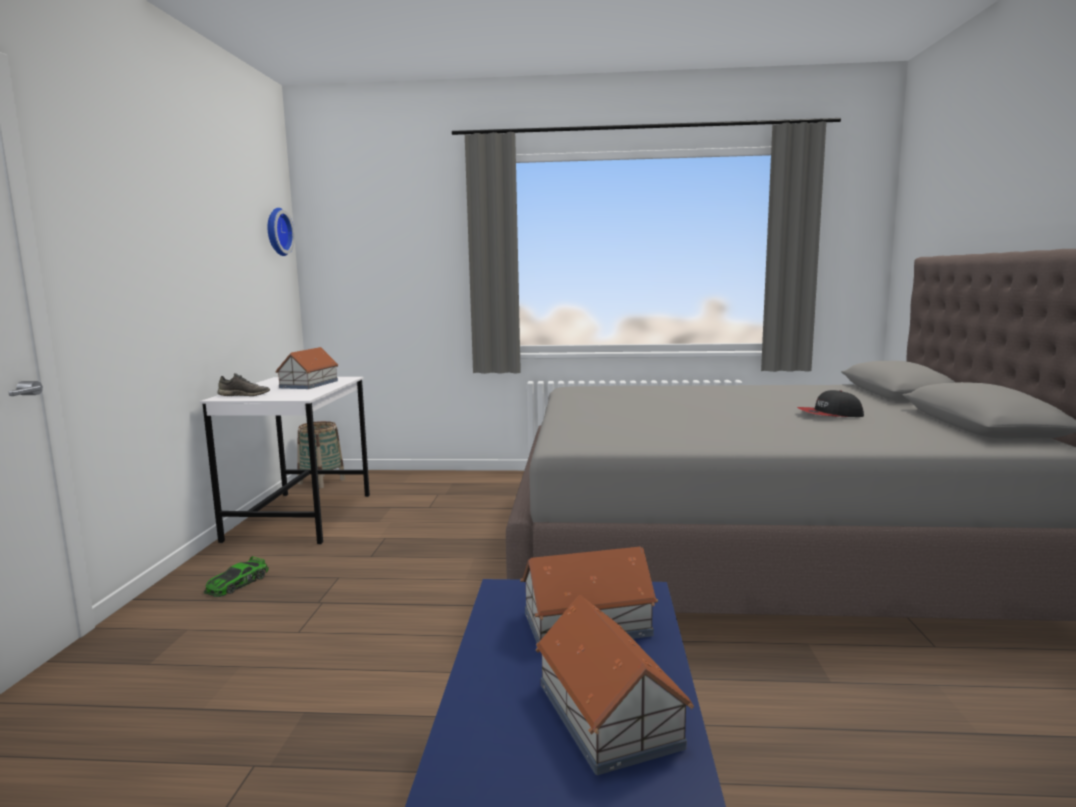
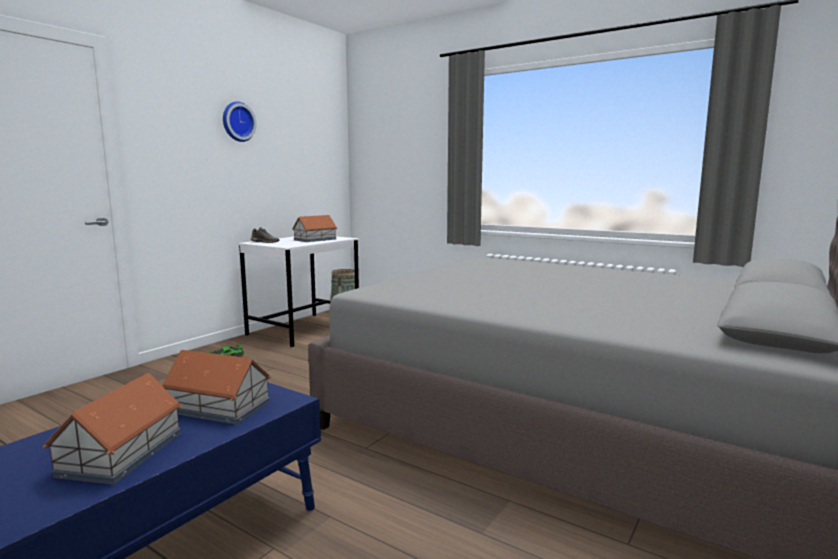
camera: 30 degrees right, 0 degrees up
wall clock [268,208,295,256] -> wall clock moved to [223,102,257,142]
cap [797,390,864,417] -> none

